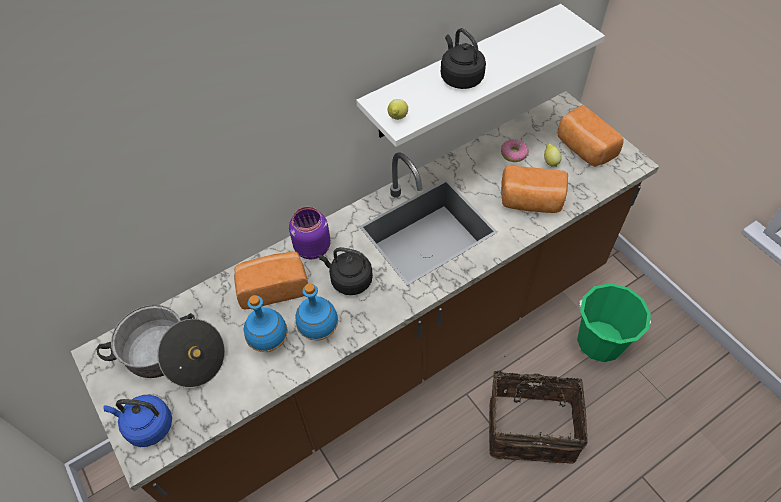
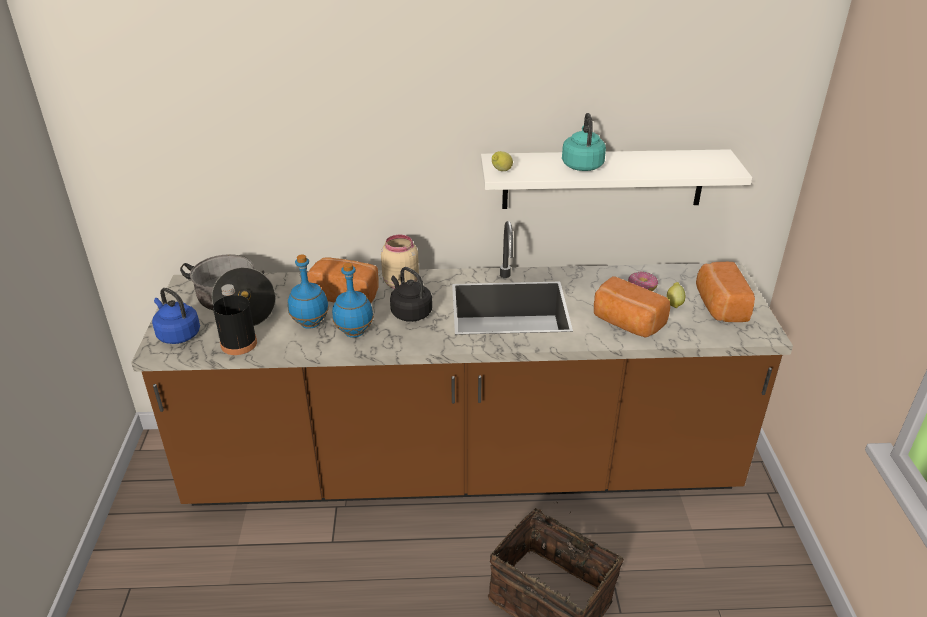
camera: 30 degrees right, 20 degrees down
purple jar [289,207,330,259] -> beige jar [381,235,419,289]
black kettle [441,28,486,89] -> turquoise kettle [562,113,606,171]
green bucket [577,283,651,362] -> none
none -> black bottle [213,284,257,355]

